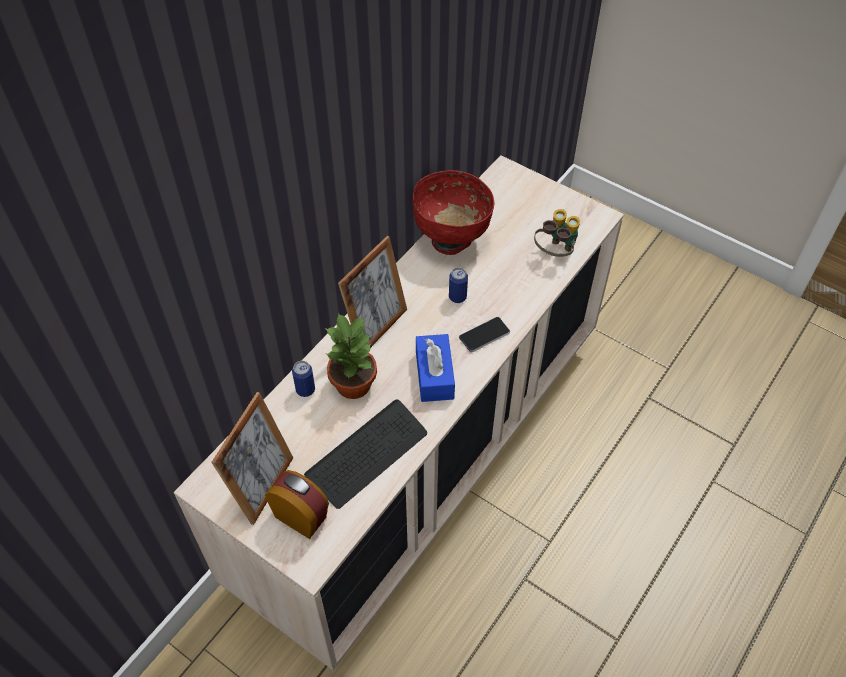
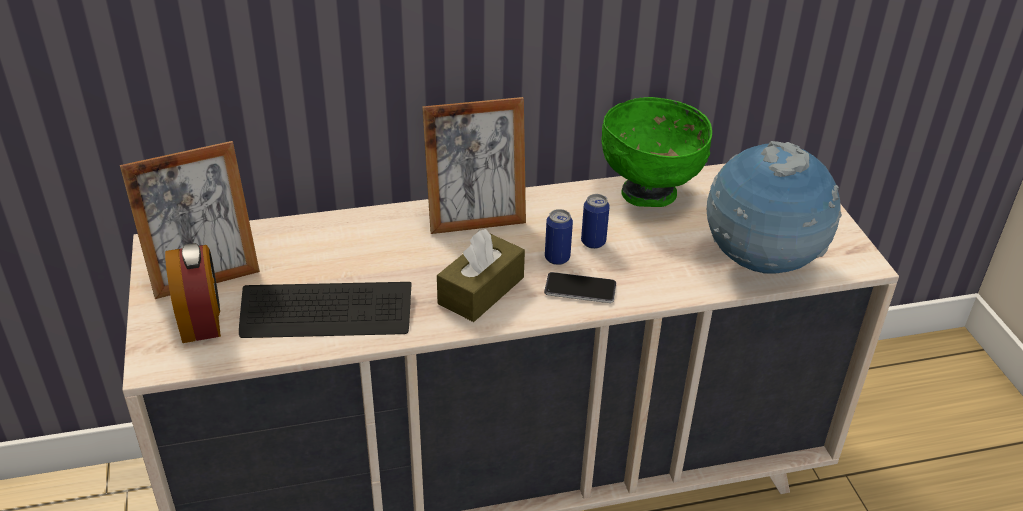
camera: 40 degrees right, 15 degrees down
can [292,361,315,397] -> can moved to [545,209,573,265]
potted plant [325,313,377,399] -> none
red bowl [412,170,495,255] -> green bowl [601,97,712,207]
blue tissue box [416,334,455,402] -> brown tissue box [437,229,525,322]
binoculars [534,209,580,257] -> globe [707,141,842,274]

